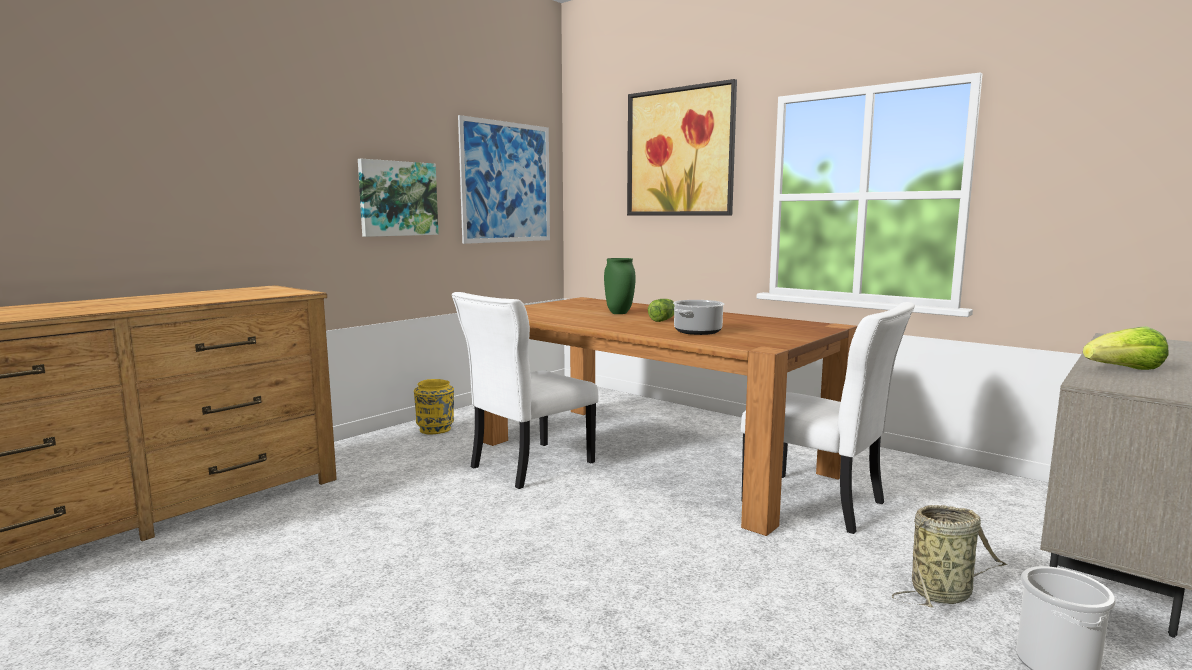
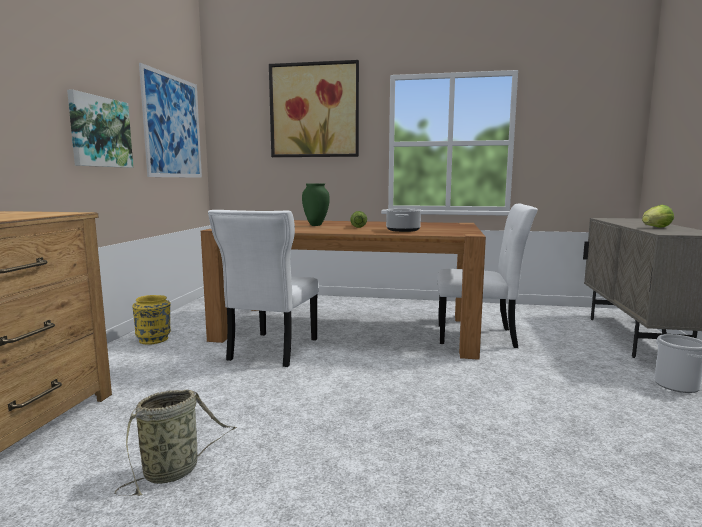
camera: 30 degrees left, 0 degrees up
basket [892,505,1007,607] -> basket moved to [114,390,237,496]

